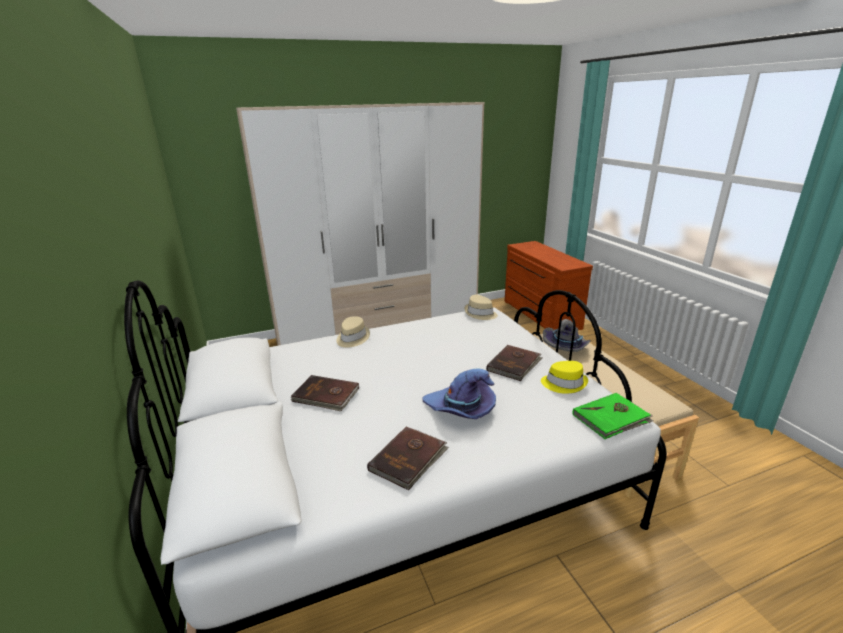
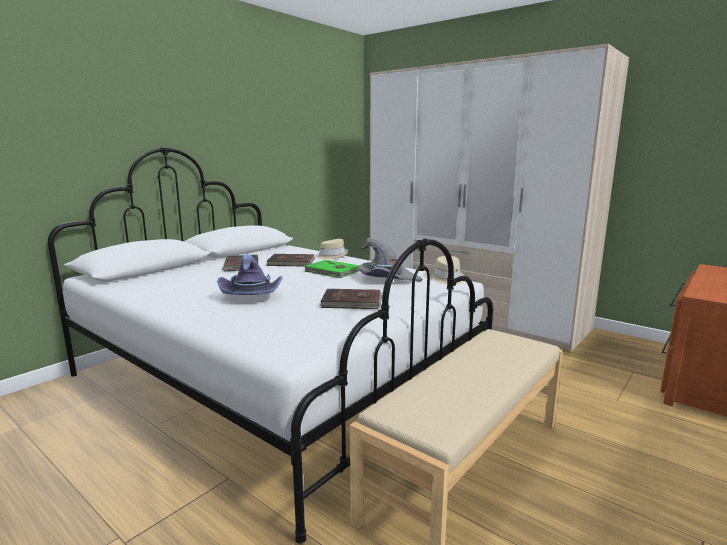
camera: 60 degrees right, 10 degrees down
brown book [367,426,449,490] -> brown book moved to [266,254,315,266]
yellow hat [541,361,588,394] -> none
grey hat [543,319,591,352] -> grey hat moved to [359,238,422,282]
green book [573,393,653,439] -> green book moved to [305,260,359,278]

